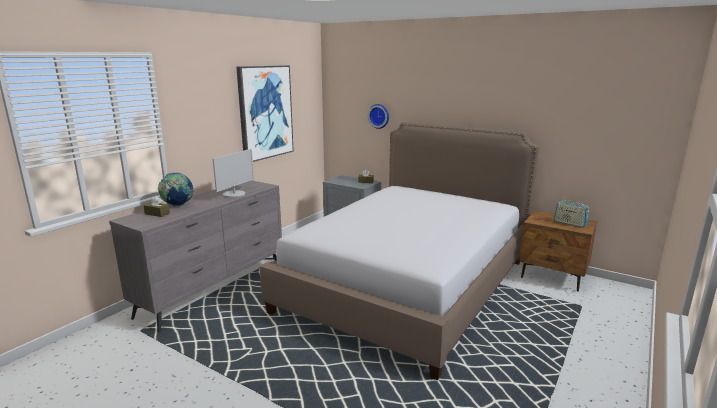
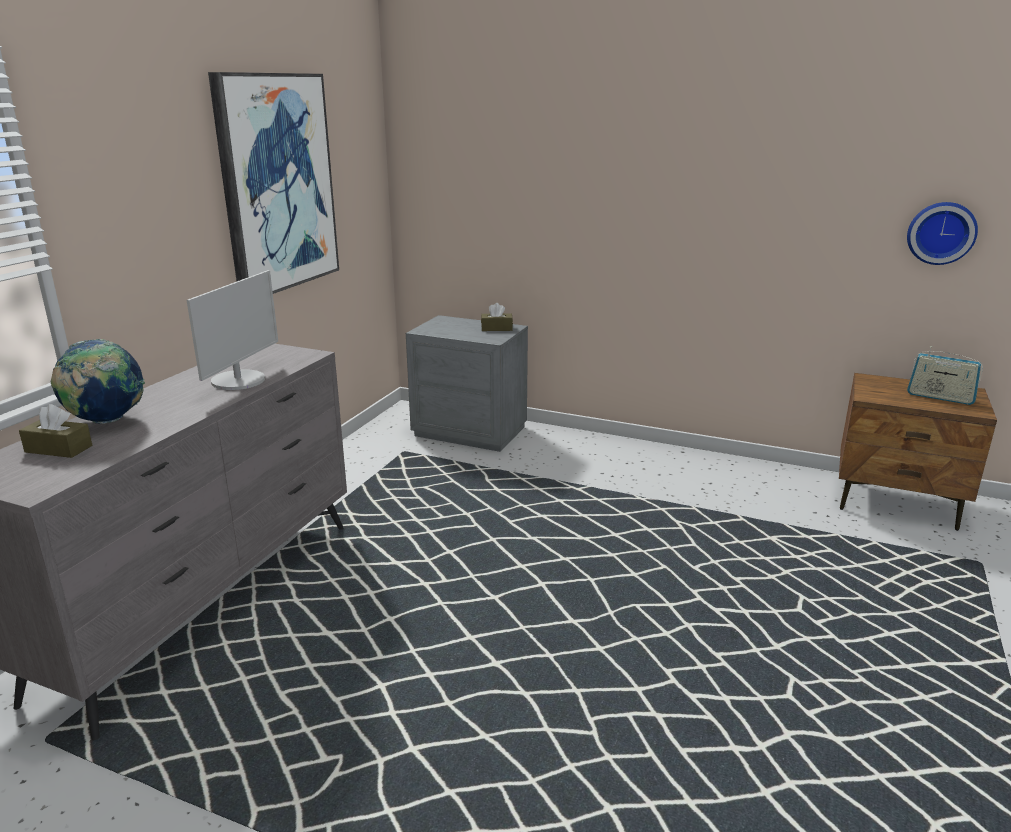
camera: 10 degrees left, 5 degrees up
bed [260,122,539,381] -> none
wall clock [368,104,389,129] -> wall clock moved to [907,202,978,265]

